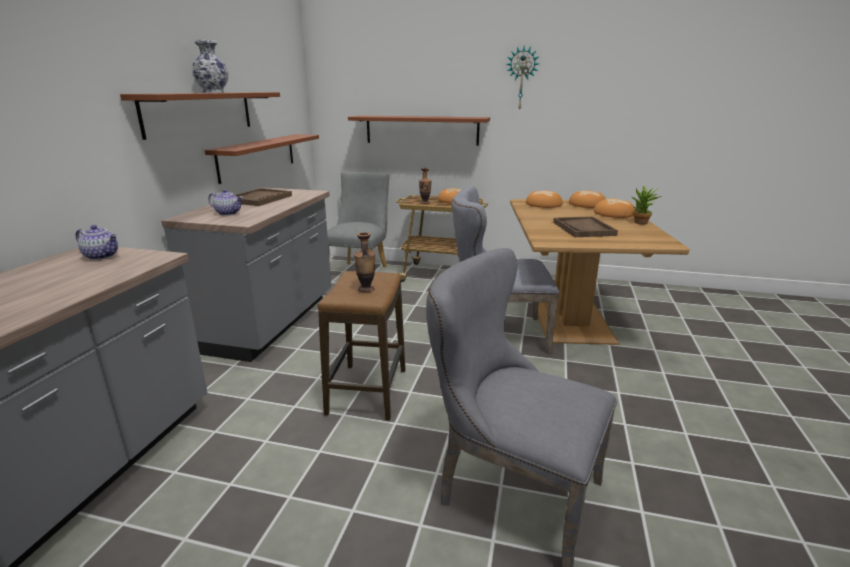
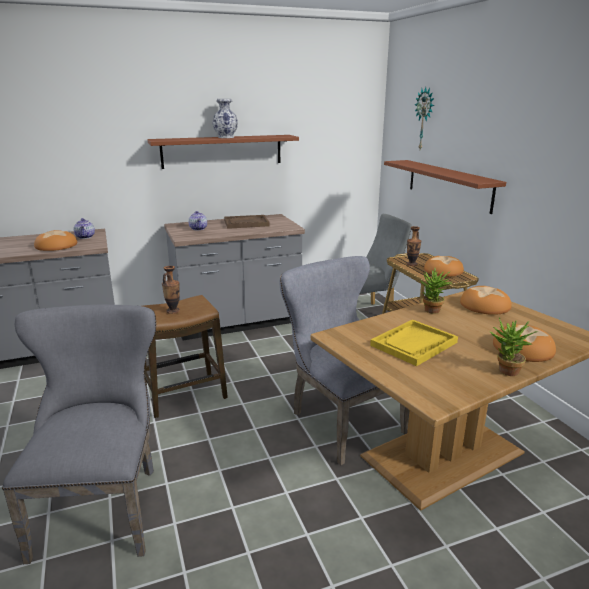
camera: 55 degrees right, 0 degrees up
brown shelf [205,134,319,184] -> none
wall clock [506,46,539,111] -> wall clock moved to [415,87,434,149]
brown tray [553,216,618,237] -> yellow tray [370,319,458,366]
bread [569,190,606,208] -> bread moved to [34,230,77,251]
none -> potted plant [420,268,453,314]

